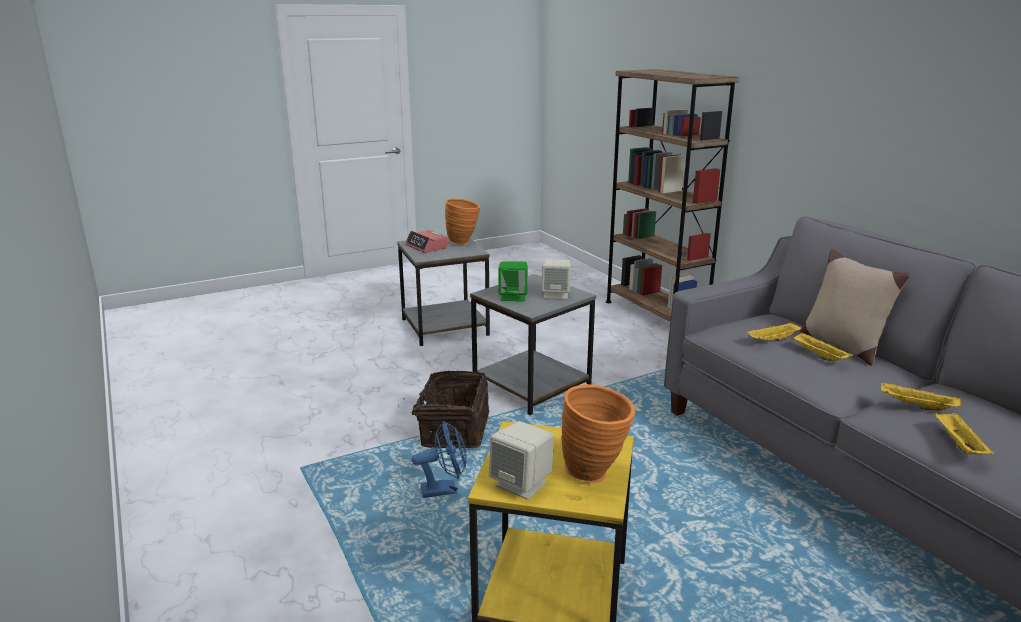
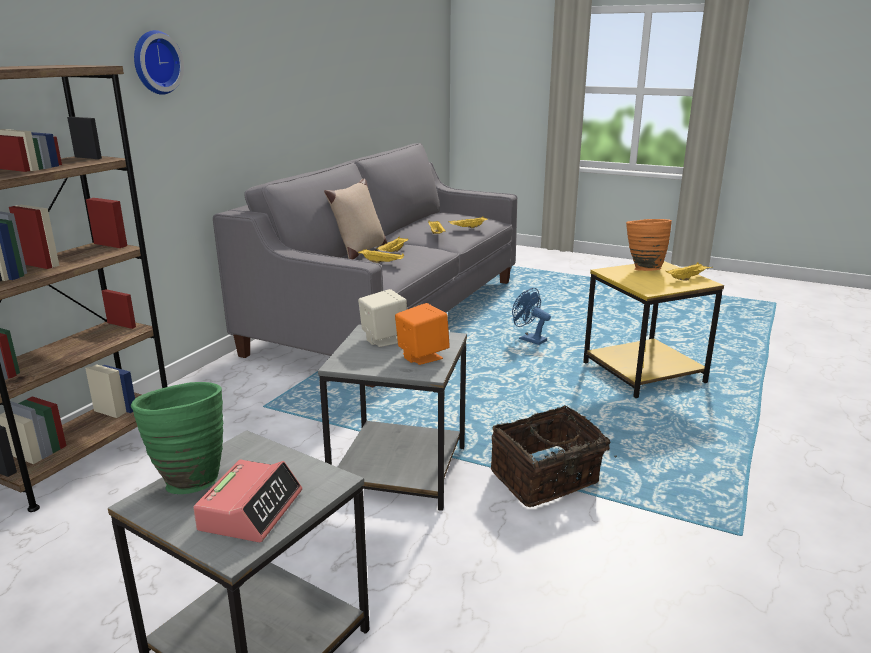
camera: 125 degrees left, 0 degrees up
blue fan [412,421,467,498] -> blue fan moved to [512,288,551,345]
orange vase [445,198,480,245] -> green vase [131,382,223,494]
beige speaker [489,421,554,500] -> yellow tray [666,262,713,281]
green speaker [498,261,527,301] -> orange speaker [395,303,450,365]
none -> wall clock [134,30,184,95]

